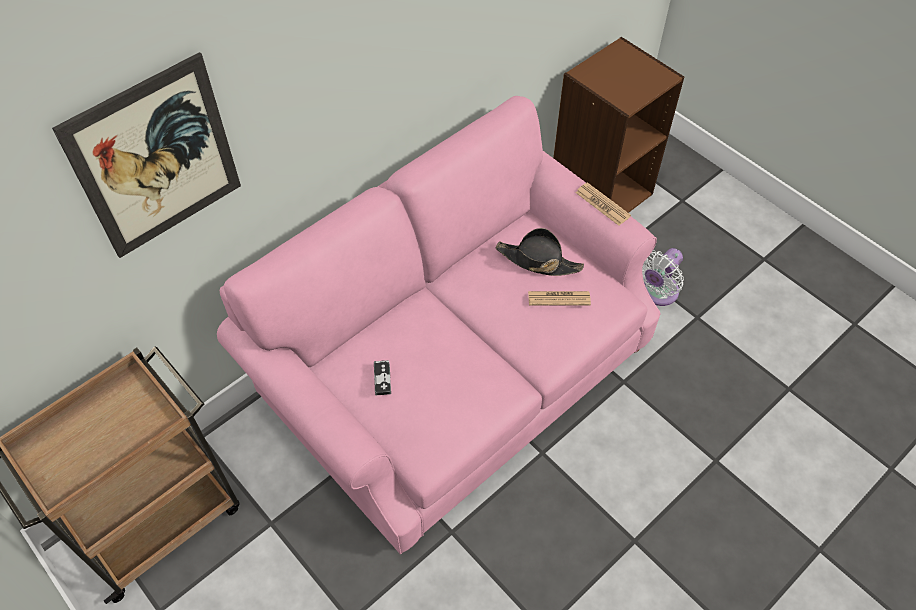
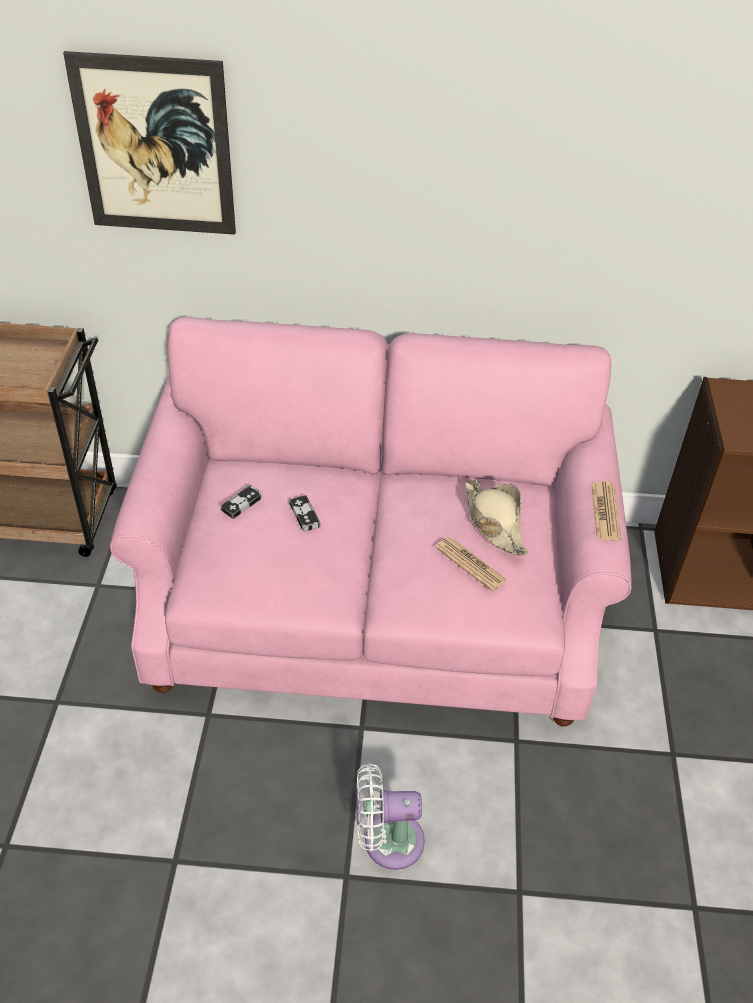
camera: 45 degrees right, 10 degrees down
black hat [496,228,584,276] -> beige hat [466,480,528,555]
white fan [642,248,684,306] -> white fan moved to [356,763,425,870]
none -> game controller [289,495,320,532]

